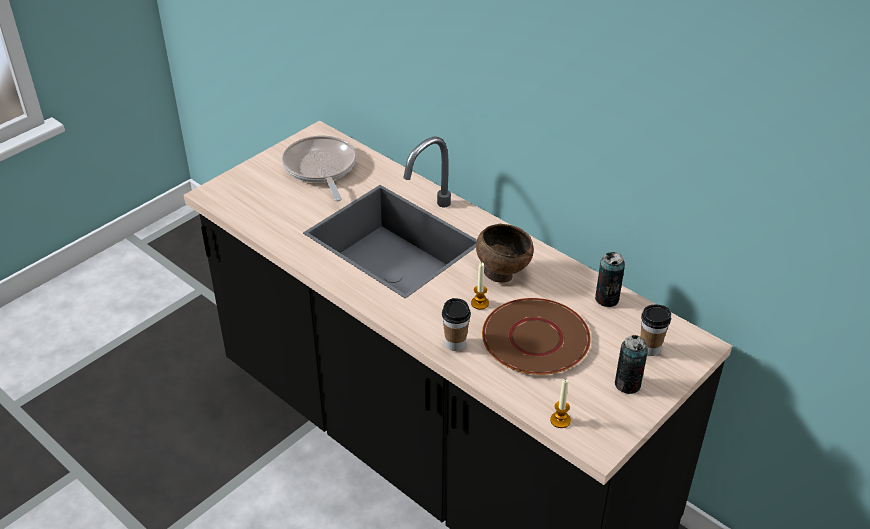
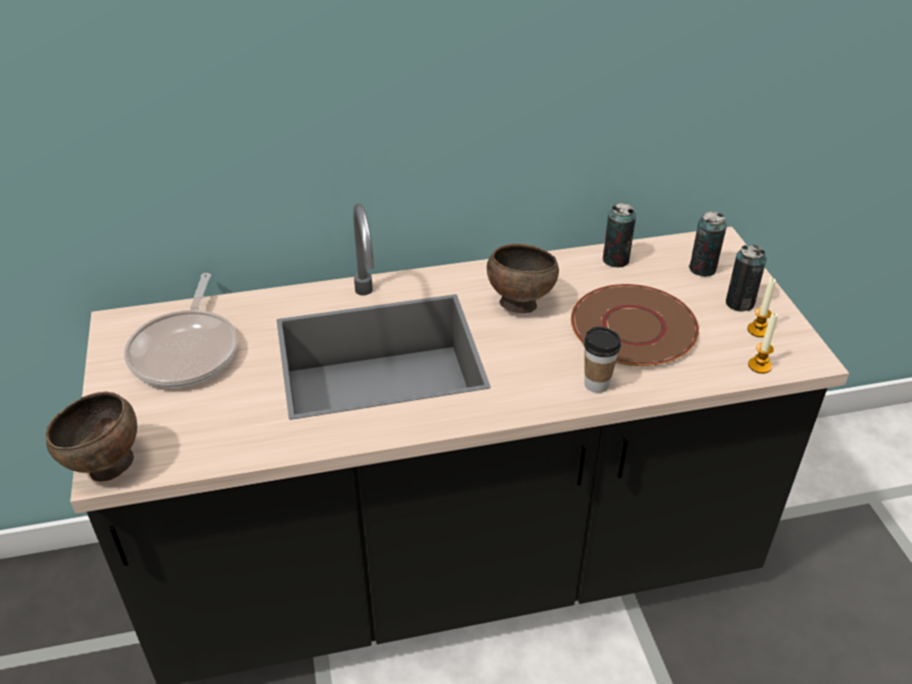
camera: 55 degrees left, 0 degrees up
frying pan [282,135,356,201] -> frying pan turned 105 degrees counterclockwise [124,273,238,388]
candle [471,263,489,310] -> candle moved to [747,278,776,337]
cup [641,305,671,356] -> can [689,212,727,277]
none -> brown bowl [46,392,137,482]

